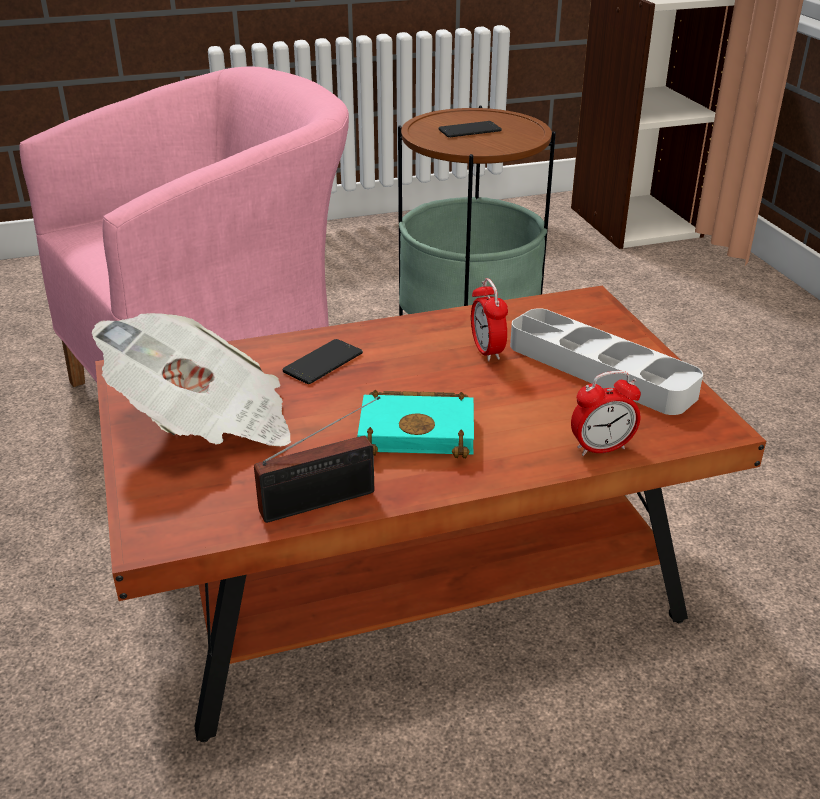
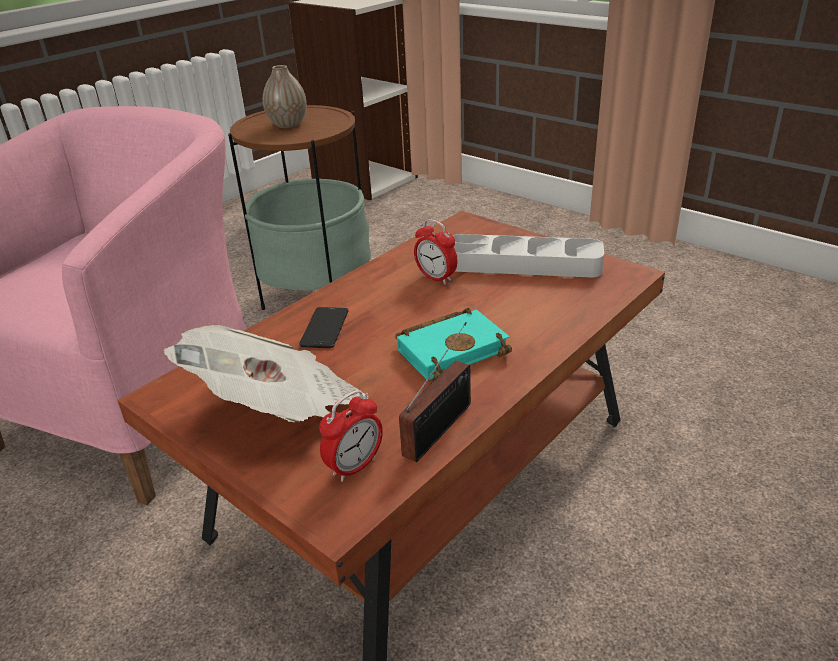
camera: 30 degrees left, 0 degrees up
phone [438,121,502,138] -> vase [263,65,307,128]
alarm clock [571,371,641,456] -> alarm clock moved to [319,390,383,482]

